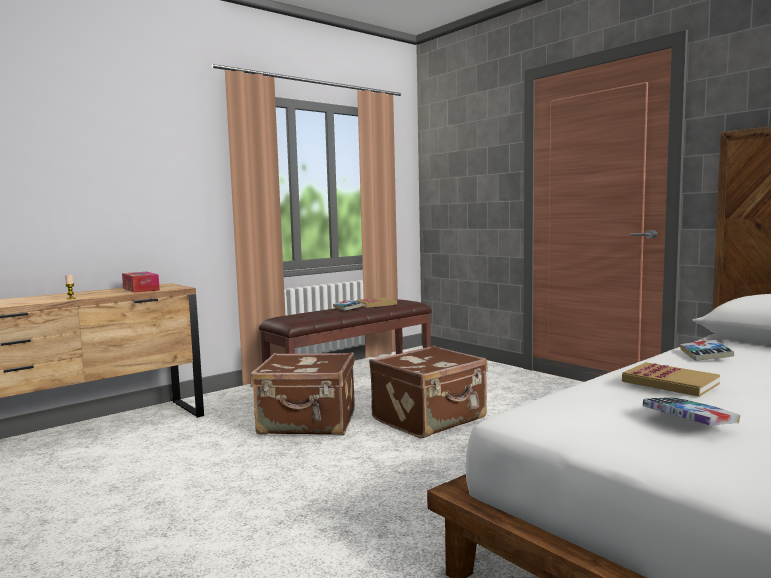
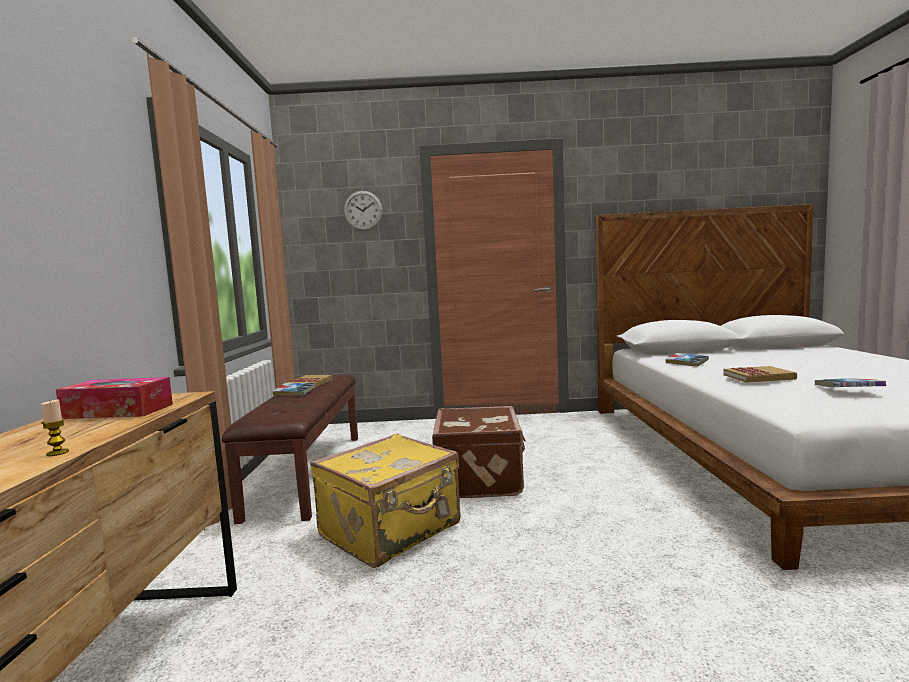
camera: 50 degrees left, 0 degrees up
brown suitcase [251,352,355,435] -> yellow suitcase [310,433,461,568]
none -> wall clock [344,191,383,231]

